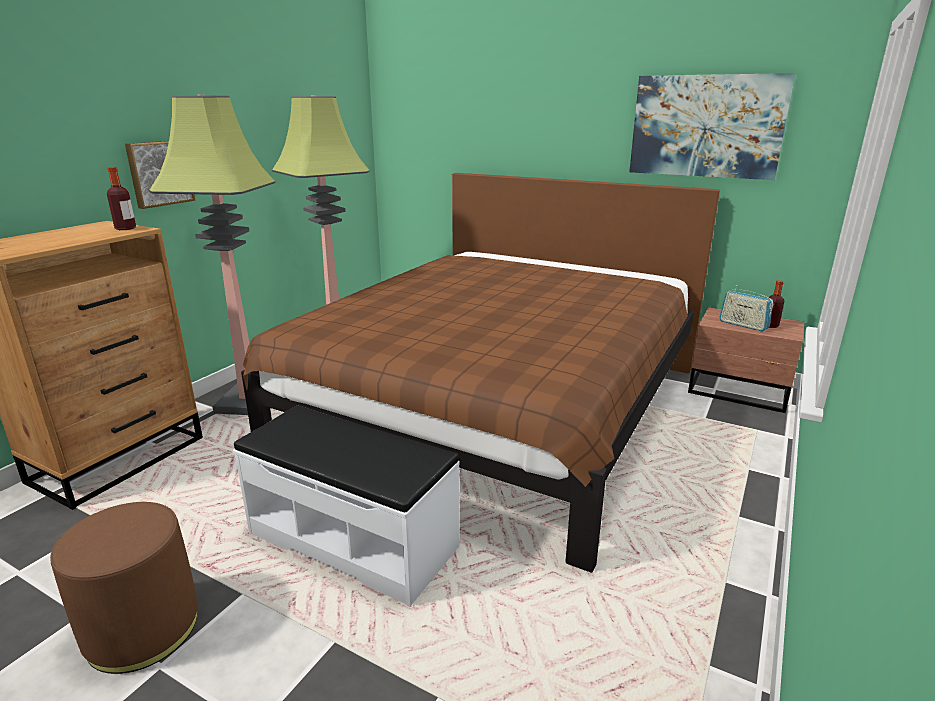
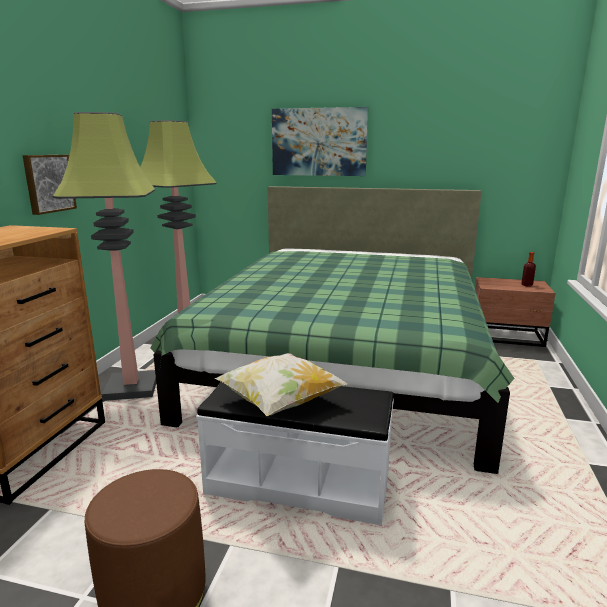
camera: 15 degrees left, 5 degrees down
bottle [107,167,136,230] -> none
brown bed [241,173,720,572] -> green bed [150,186,515,474]
picture [629,73,796,180] -> picture moved to [272,107,368,176]
radio [719,285,773,331] -> none
none -> pillow [214,353,348,416]

